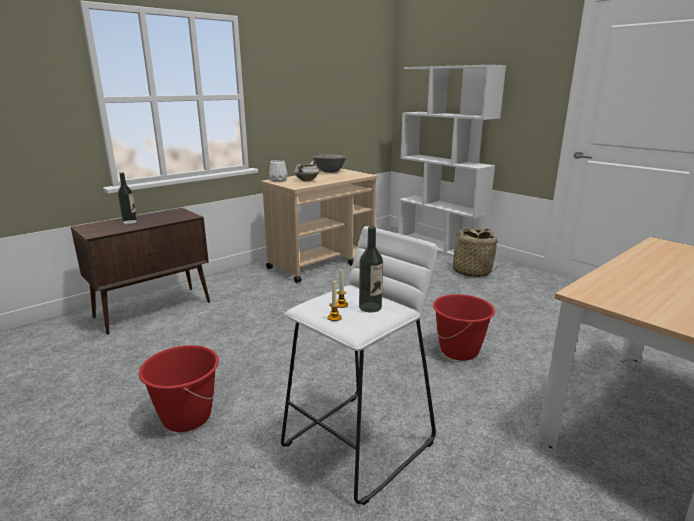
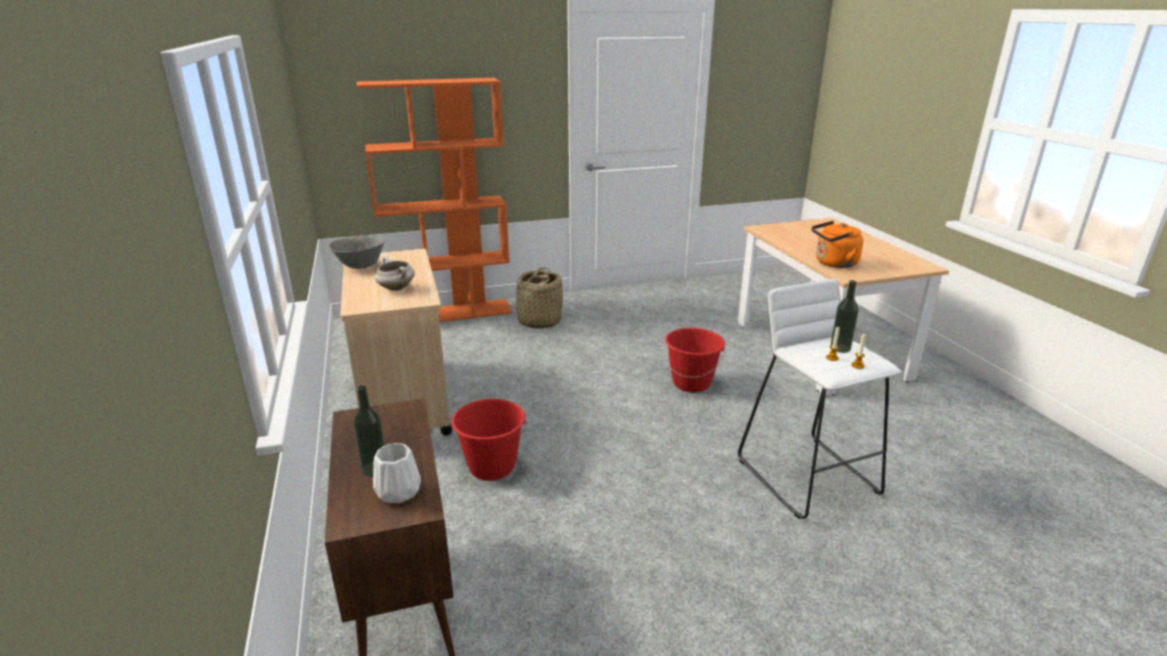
camera: 65 degrees left, 5 degrees up
red bucket [139,345,219,432] -> red bucket moved to [451,399,527,481]
white vase [269,160,287,182] -> white vase moved to [373,443,421,503]
white bookcase [398,65,506,256] -> orange bookcase [356,78,512,322]
none -> orange kettle [811,221,863,268]

